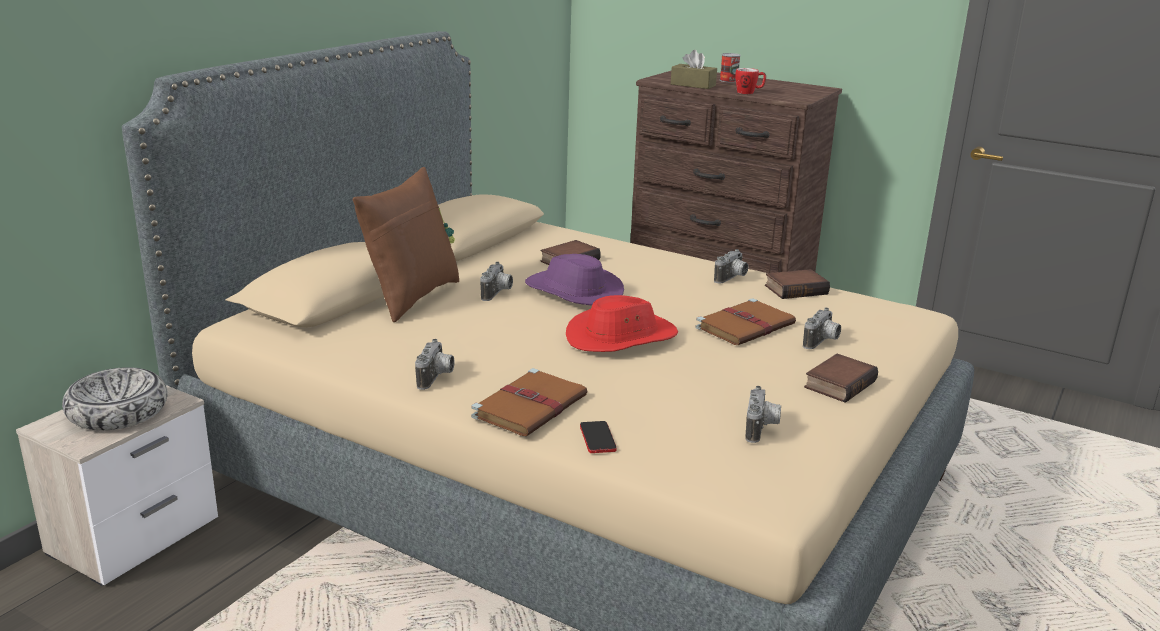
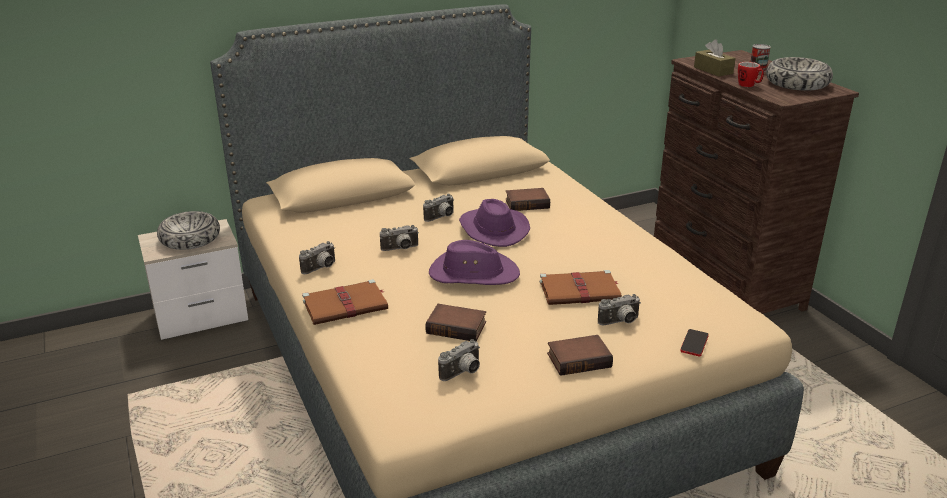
camera: 35 degrees right, 5 degrees up
brown pillow [352,167,459,322] -> none
red hat [566,295,678,352] -> purple hat [429,240,520,285]
phone [580,421,617,453] -> phone moved to [680,329,709,357]
camera [714,249,748,284] -> camera moved to [380,225,419,251]
book [765,269,830,299] -> book moved to [425,304,486,341]
none -> bowl [766,57,833,91]

